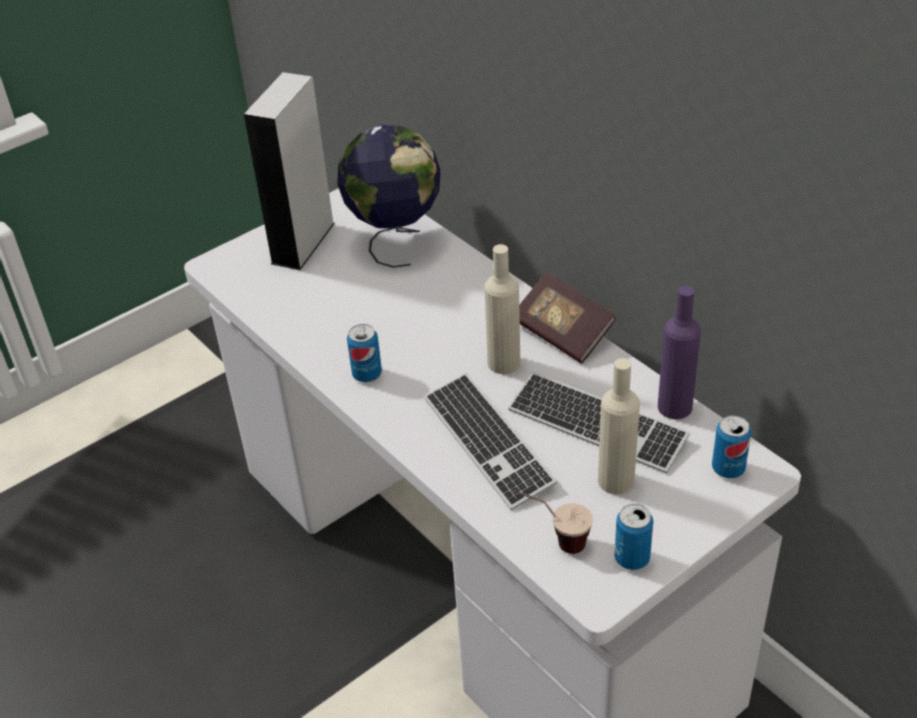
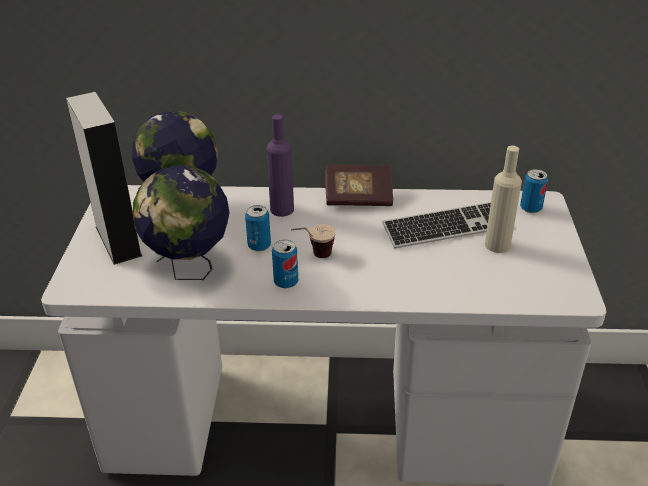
camera: 50 degrees left, 5 degrees down
keyboard [424,373,557,510] -> none
beige bottle [484,244,520,374] -> none
cup [520,492,593,554] -> cup moved to [291,224,336,258]
can [614,504,653,570] -> can moved to [245,205,271,251]
purple bottle [658,286,701,419] -> purple bottle moved to [266,114,294,217]
none -> globe [133,165,230,280]

